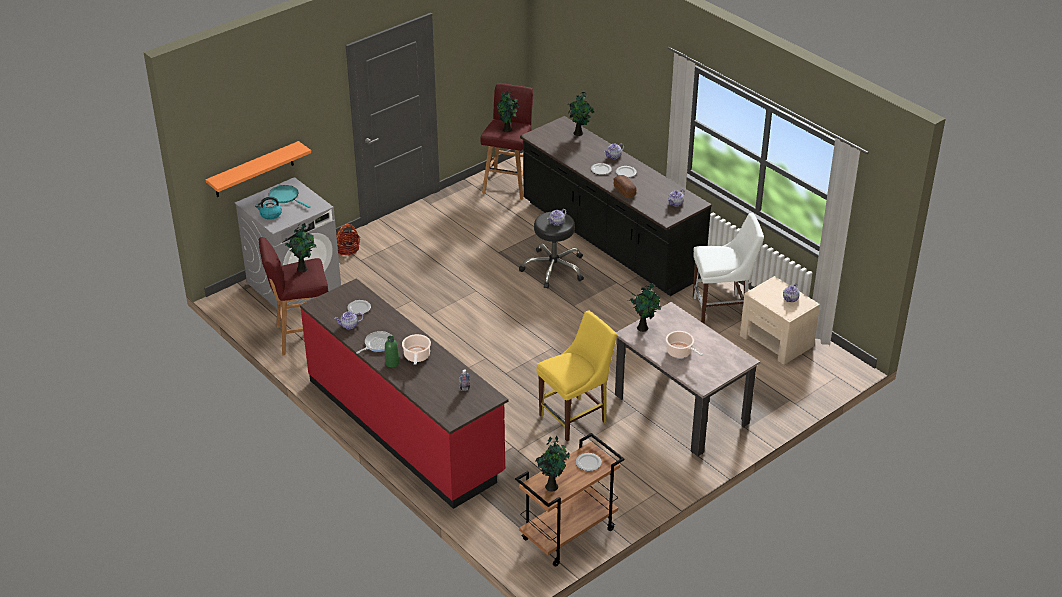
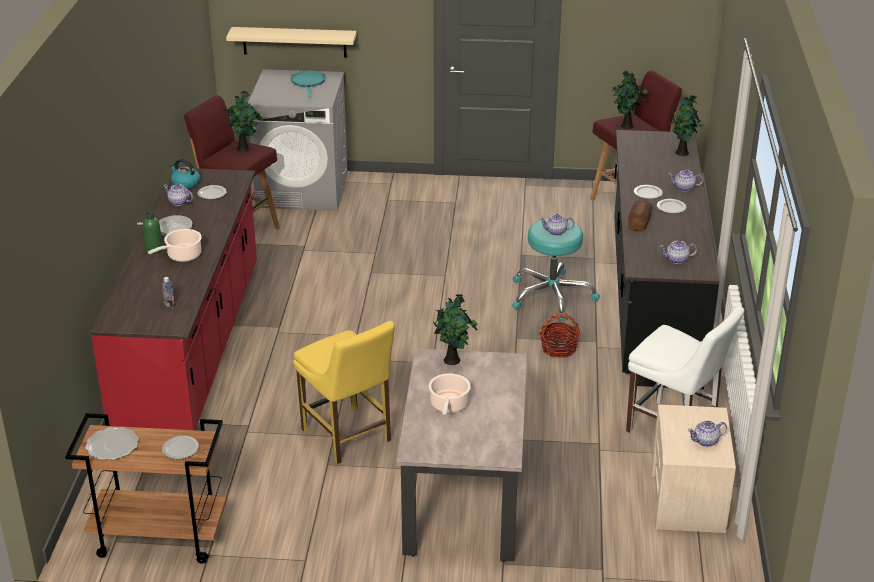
camera: 45 degrees right, 5 degrees down
orange shelf [205,141,311,197] -> beige shelf [226,27,357,58]
kettle [255,197,282,220] -> kettle moved to [170,159,200,189]
basket [336,224,360,255] -> basket moved to [539,313,580,358]
black stool [519,212,584,289] -> turquoise stool [512,218,600,321]
potted plant [535,435,570,492] -> plate [85,427,139,460]
yellow chair [536,311,617,441] -> yellow chair turned 45 degrees clockwise [293,321,395,464]

